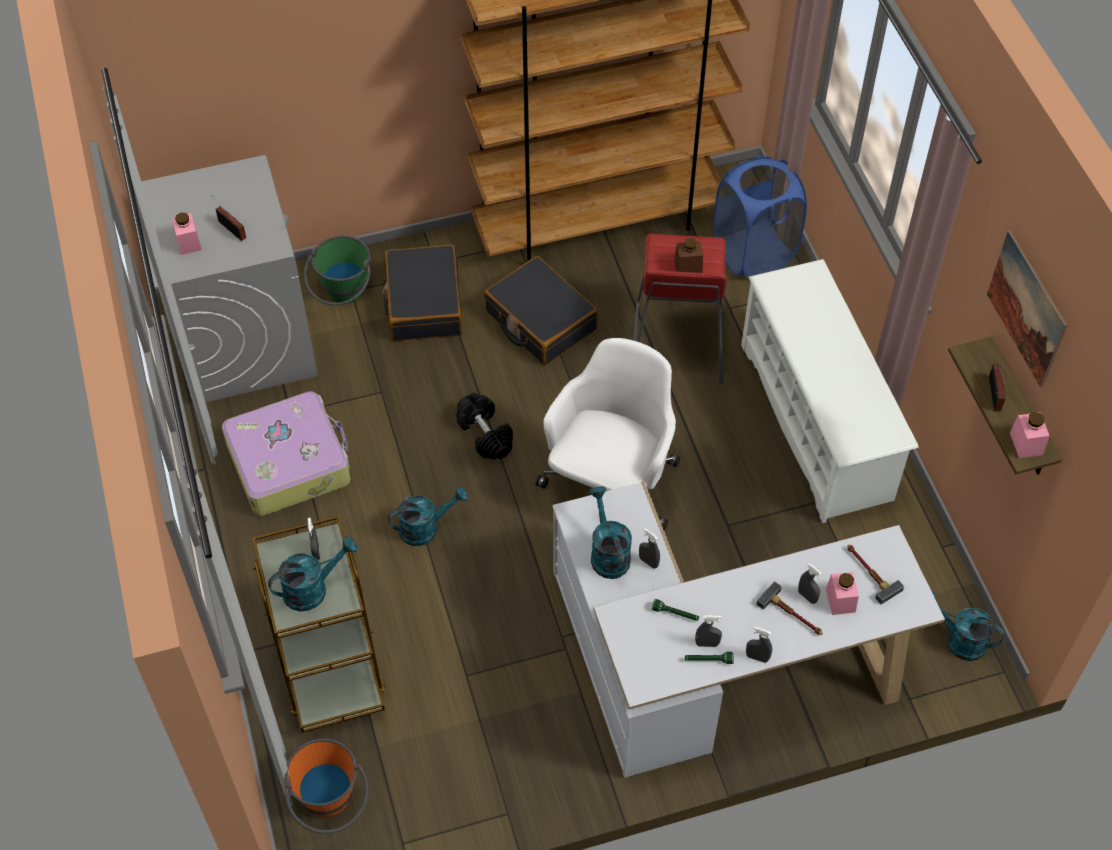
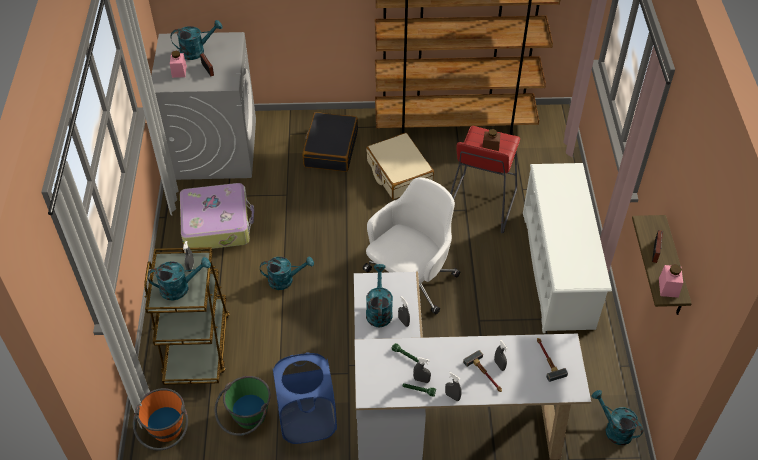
camera: 15 degrees right, 5 degrees down
green bucket [304,235,371,305] -> green bucket moved to [215,376,271,436]
black dumbbell [456,393,513,460] -> none
black suitcase [484,256,598,365] -> beige suitcase [366,133,434,200]
blue laundry basket [713,156,807,278] -> blue laundry basket moved to [273,353,337,444]
pink jar [826,572,859,615] -> none
picture [987,230,1067,387] -> none
none -> turquoise watering can [171,20,223,60]

